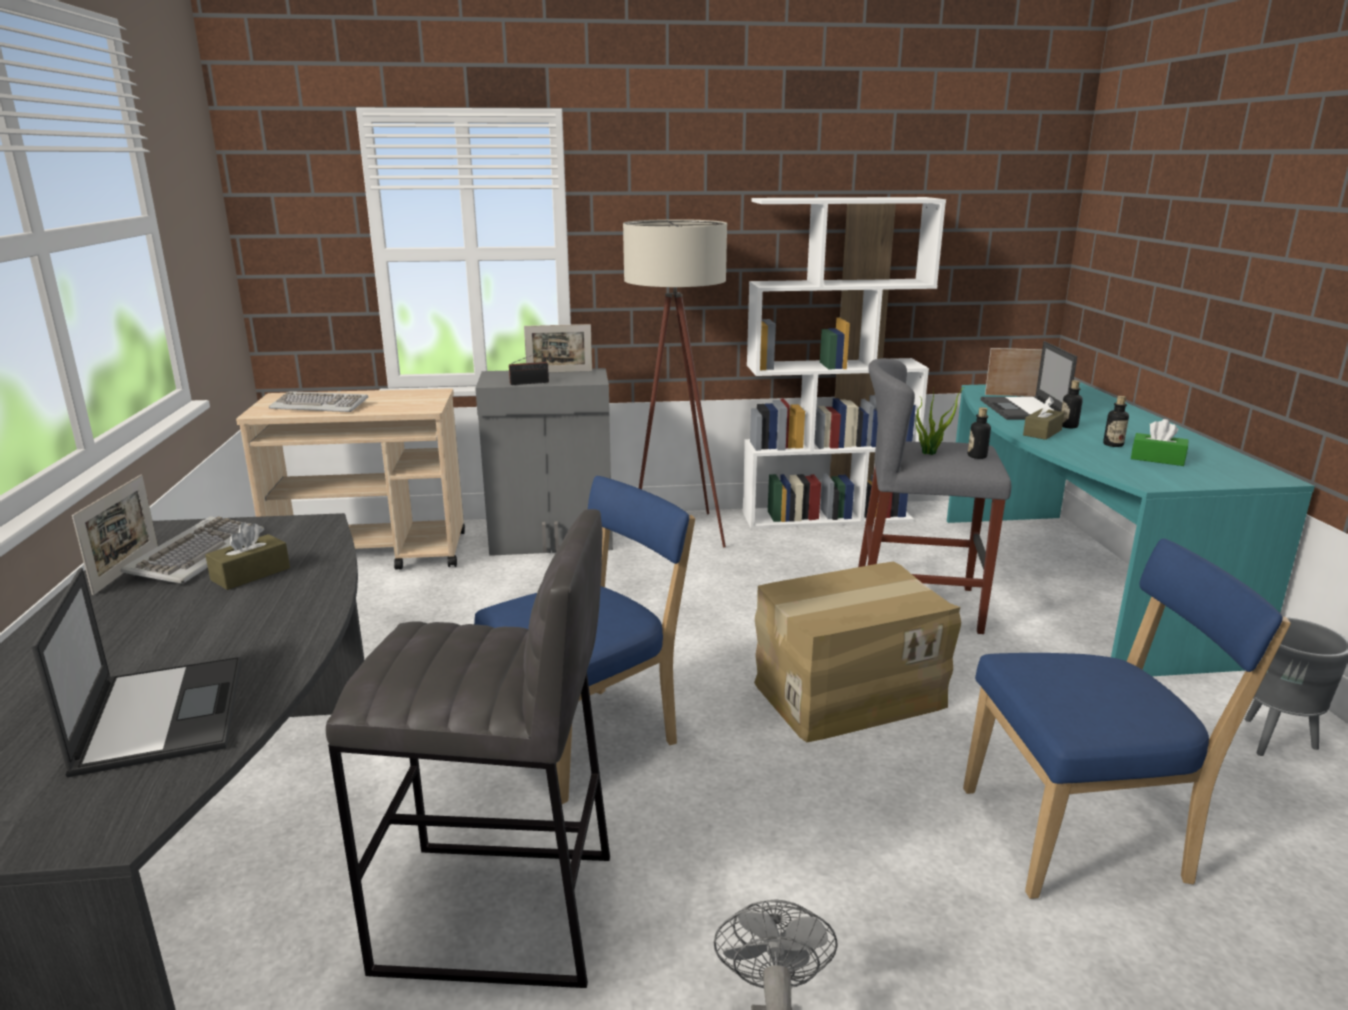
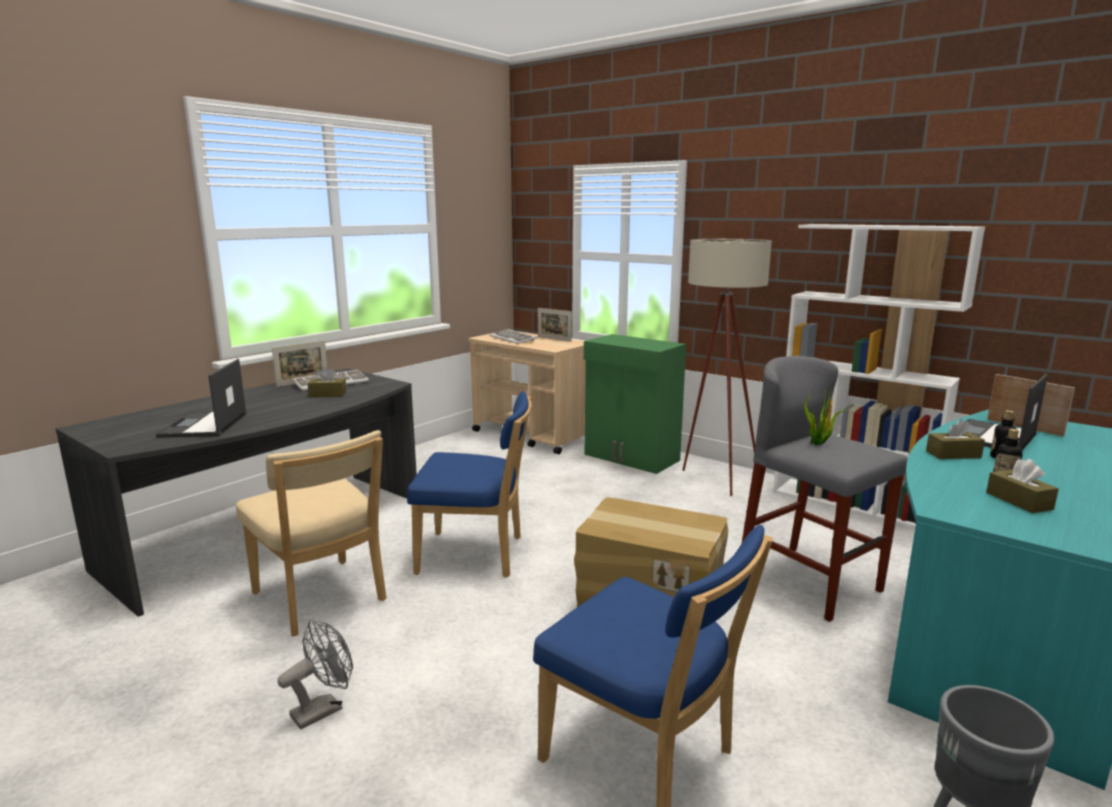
camera: 45 degrees right, 5 degrees down
laptop [32,568,241,778] -> laptop turned 150 degrees clockwise [156,359,247,438]
grey stool [326,509,610,988] -> beige chair [236,430,386,636]
grey cabinet [475,368,613,556] -> green cabinet [584,334,686,474]
radio [509,347,551,385] -> none
picture frame [524,324,592,373] -> picture frame moved to [538,308,572,342]
bottle [968,407,991,459] -> none
green tissue box [1131,419,1189,466] -> brown tissue box [986,459,1059,513]

